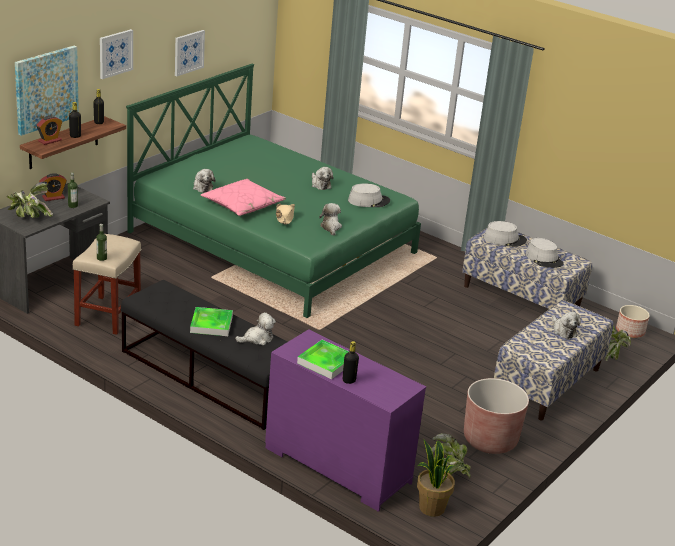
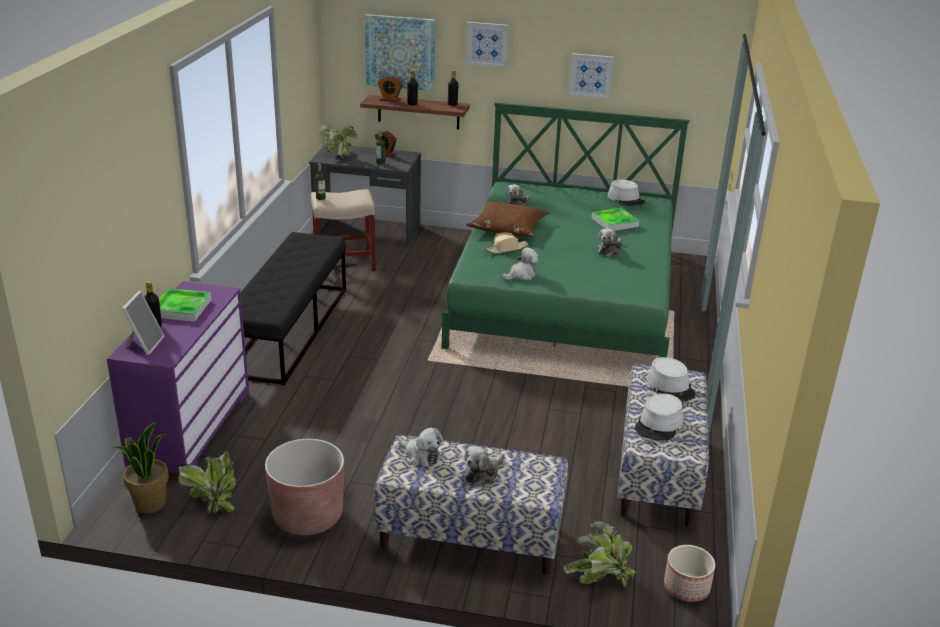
camera: 65 degrees right, 0 degrees up
tray [190,307,233,336] -> tray moved to [591,208,639,231]
pink pillow [201,179,286,216] -> brown pillow [466,202,550,237]
plush toy [235,312,276,345] -> plush toy moved to [398,428,443,467]
grey hat [348,183,390,207] -> grey hat moved to [608,179,645,206]
none -> picture frame [122,291,165,355]

